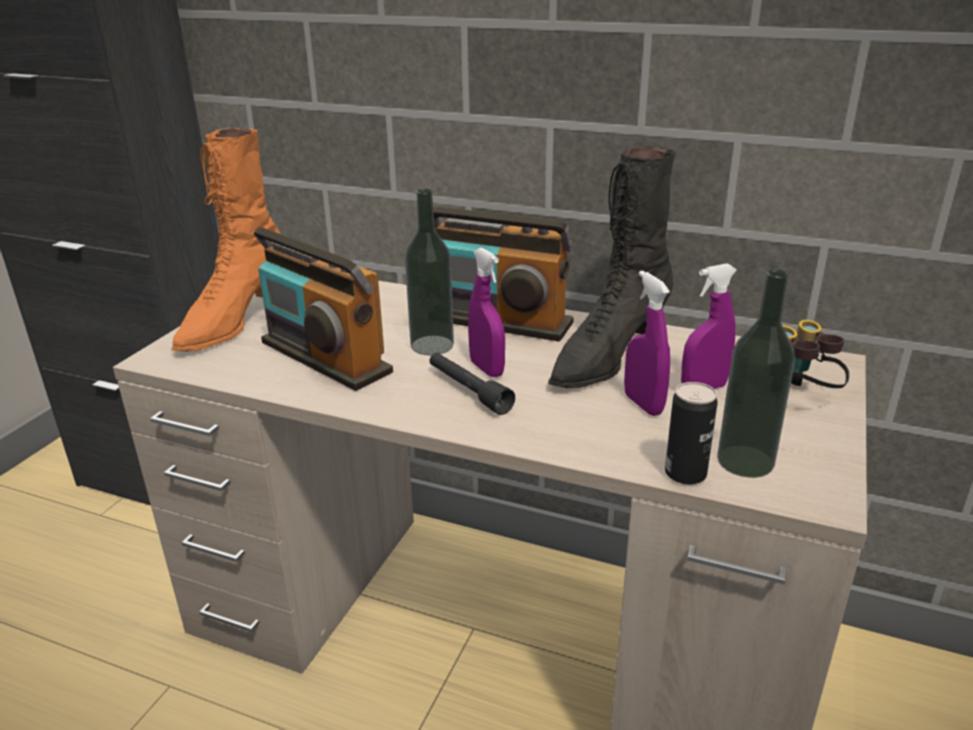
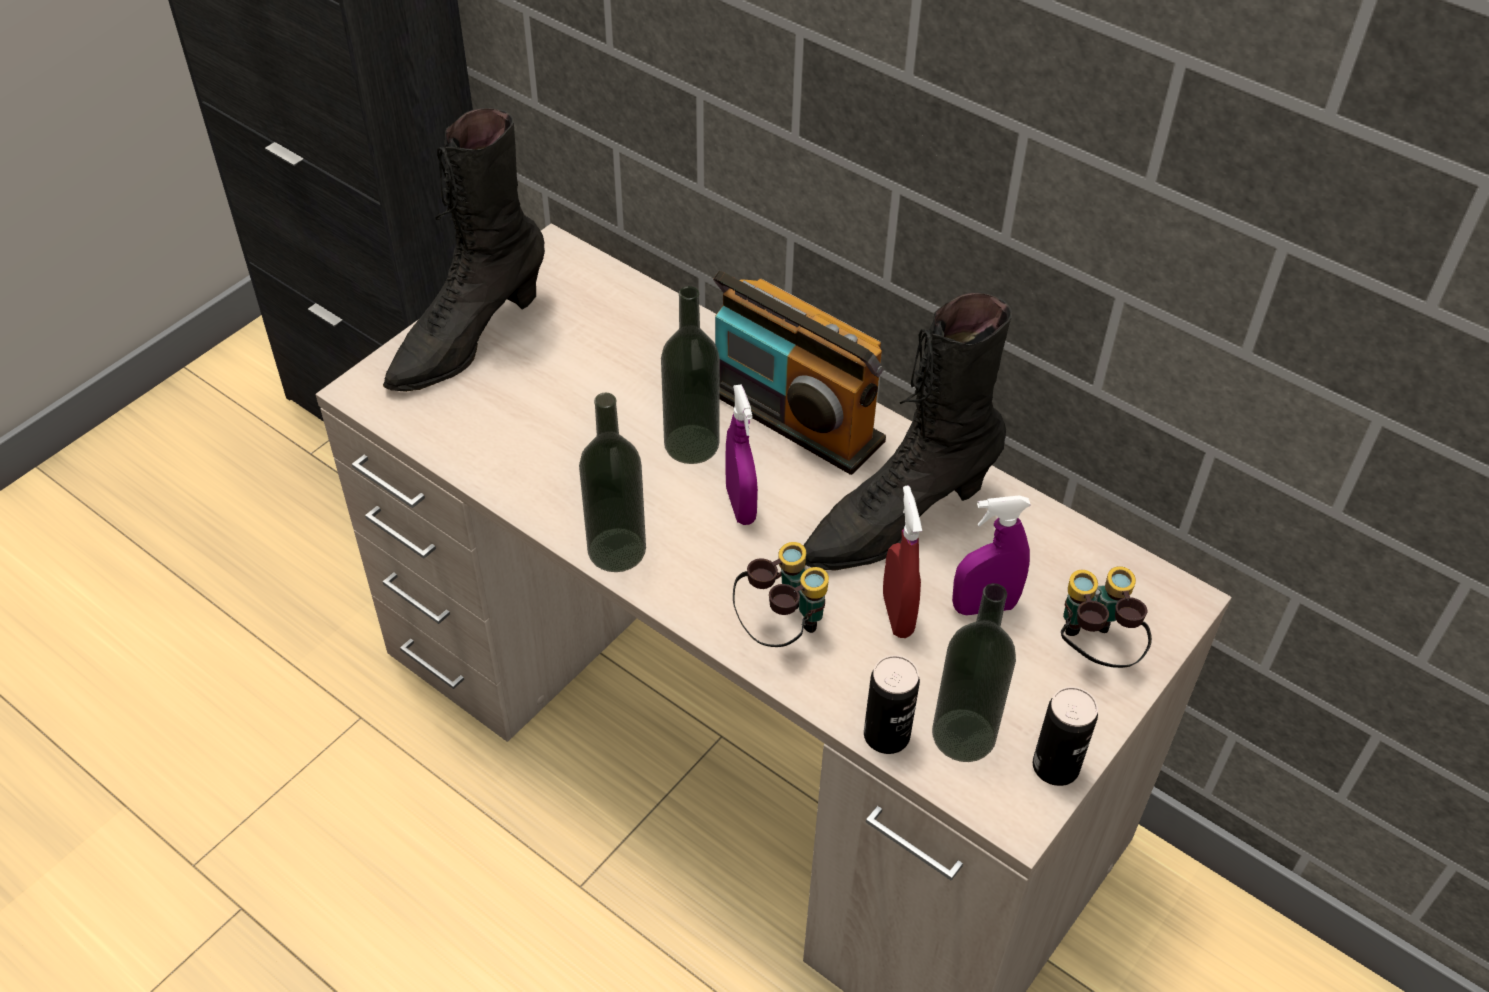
camera: 15 degrees right, 20 degrees up
orange boot [171,128,280,351] -> black boot [383,108,545,392]
radio [254,227,393,391] -> none
black flashlight [430,353,515,415] -> none
purple spray bottle [624,270,670,416] -> red spray bottle [883,485,922,638]
none -> bottle [579,393,646,572]
none -> binoculars [733,542,829,647]
none -> can [1033,687,1098,786]

